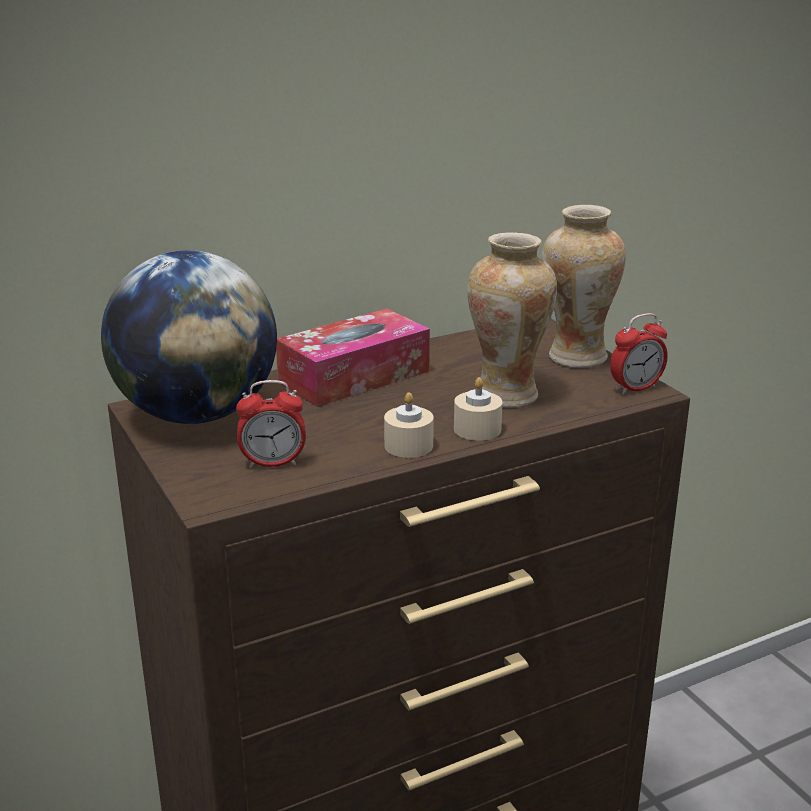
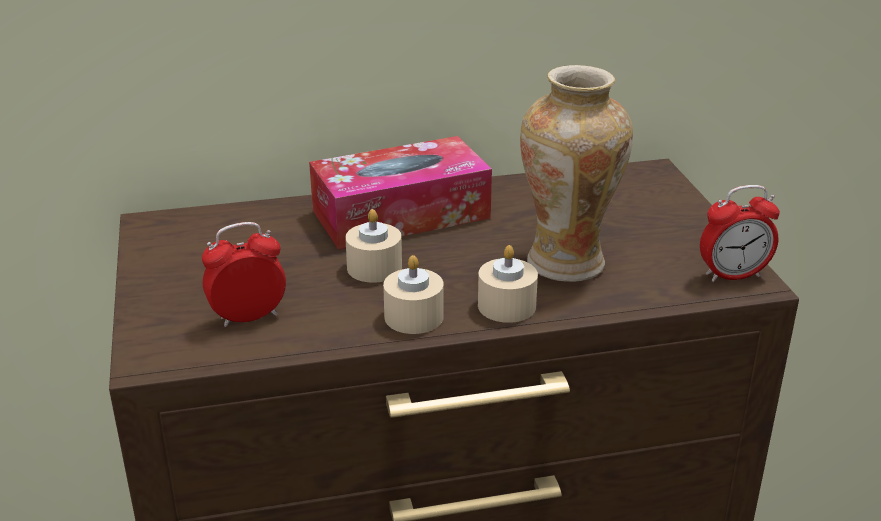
camera: 15 degrees right, 5 degrees up
globe [101,250,277,424] -> none
alarm clock [236,380,306,468] -> alarm clock turned 150 degrees clockwise [202,222,286,327]
vase [542,205,626,368] -> none
none -> beige candle [345,209,402,283]

